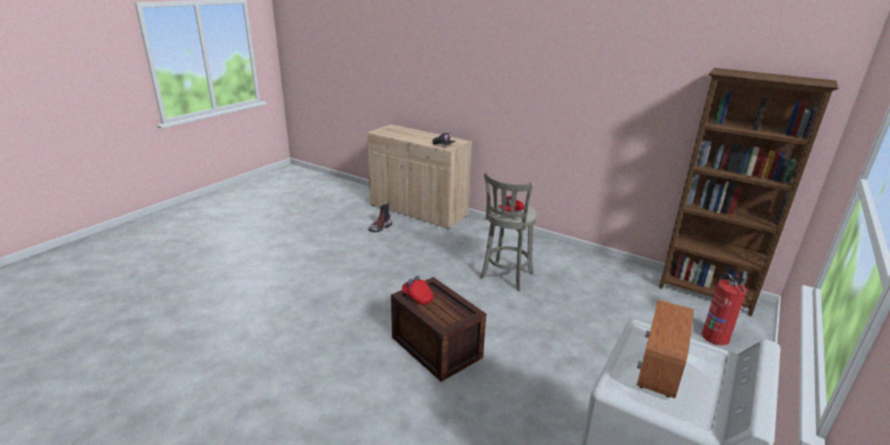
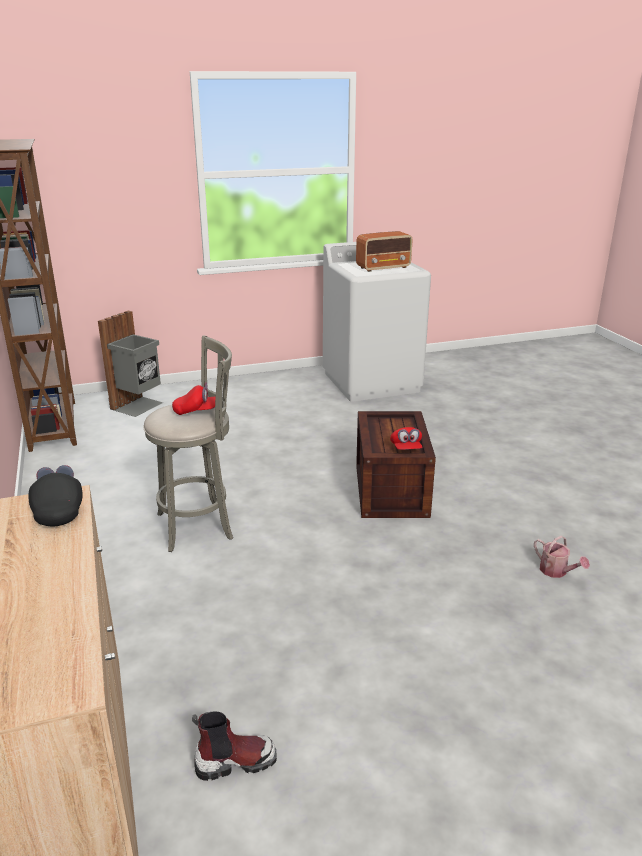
camera: 140 degrees left, 0 degrees up
fire extinguisher [702,272,747,345] -> grey trash can [98,311,163,417]
none -> watering can [534,536,590,578]

